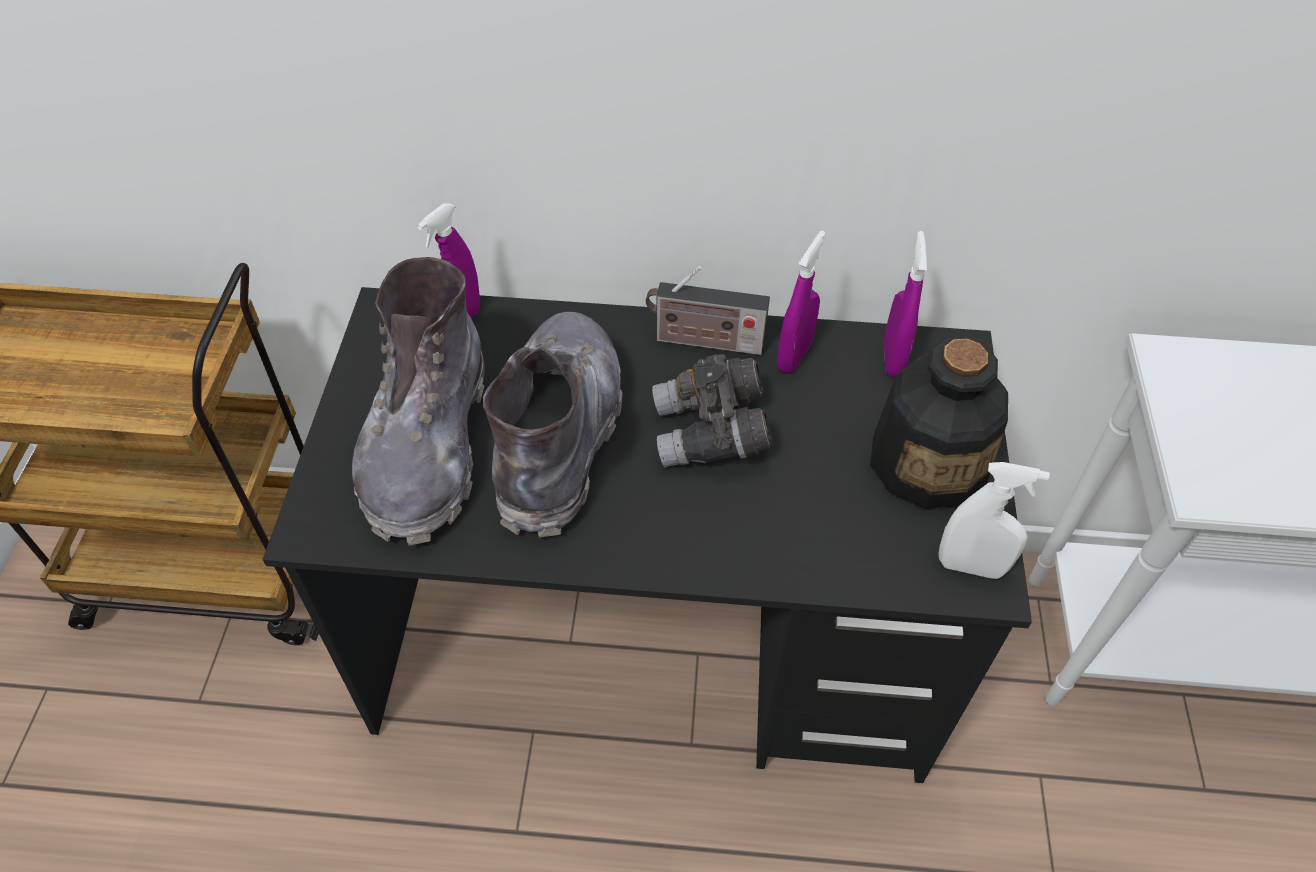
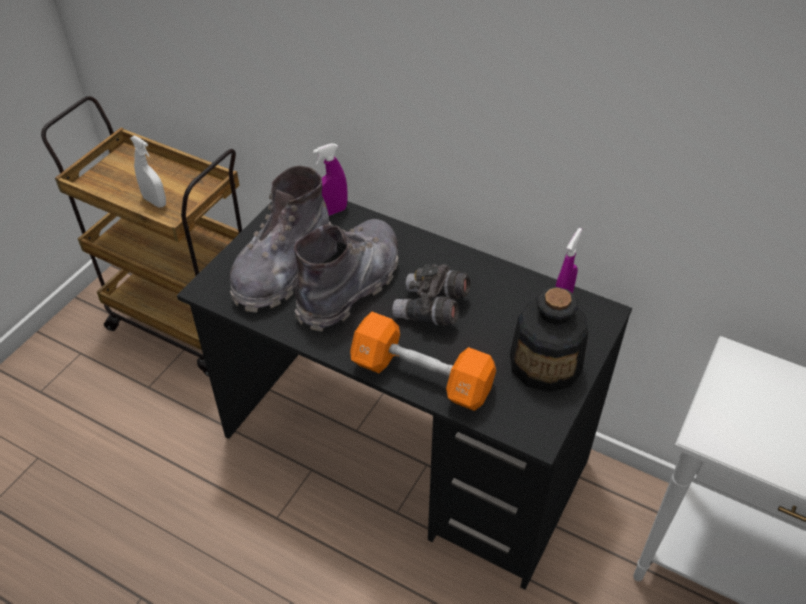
camera: 25 degrees right, 5 degrees down
radio [646,266,770,355] -> none
purple spray bottle [777,230,826,373] -> none
white spray bottle [938,462,1050,579] -> white spray bottle moved to [130,135,166,207]
none -> orange dumbbell [350,312,496,411]

